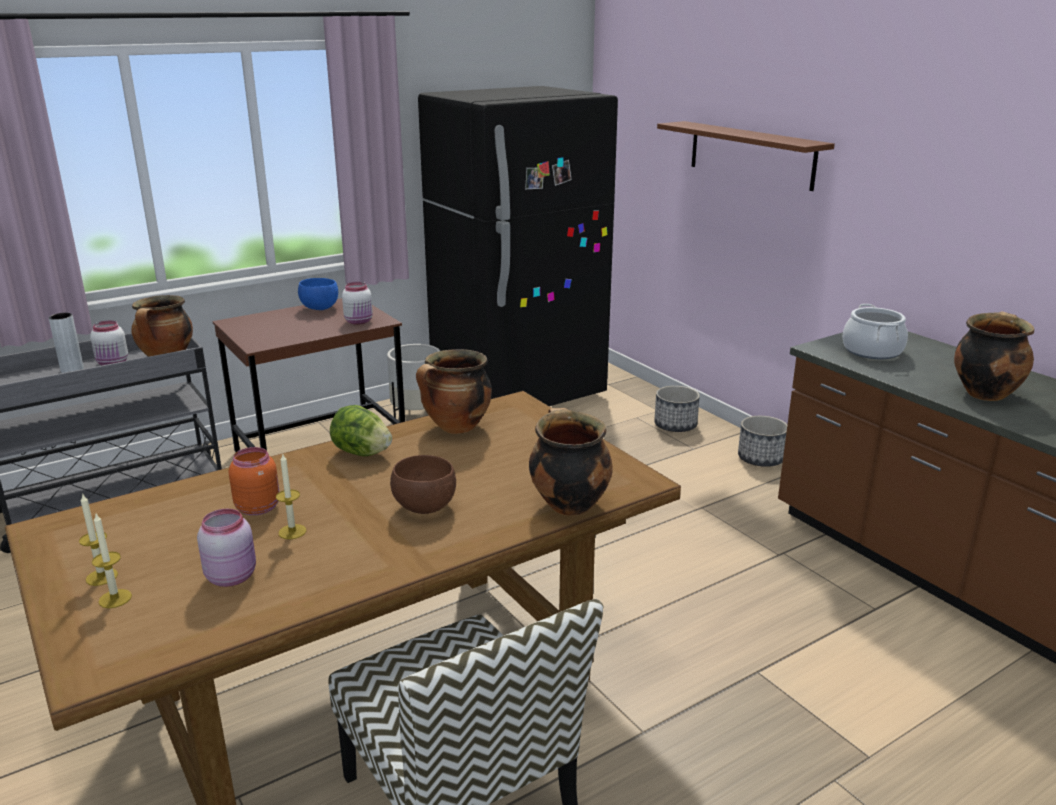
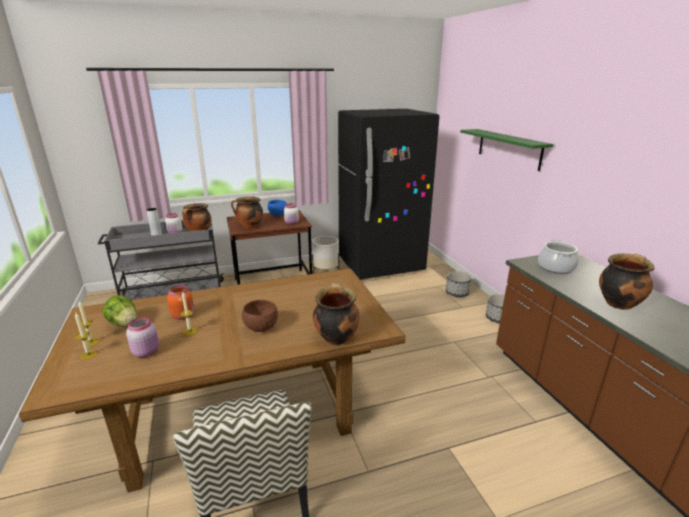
camera: 15 degrees right, 0 degrees up
lettuce [330,405,392,456] -> lettuce moved to [103,295,137,327]
cooking pot [416,349,492,434] -> cooking pot moved to [231,196,263,228]
brown shelf [657,121,835,191] -> green shelf [460,129,553,171]

